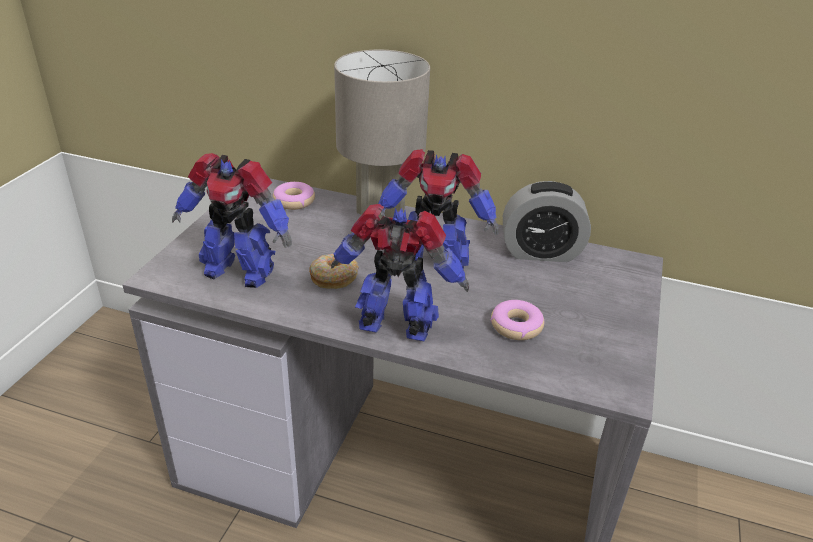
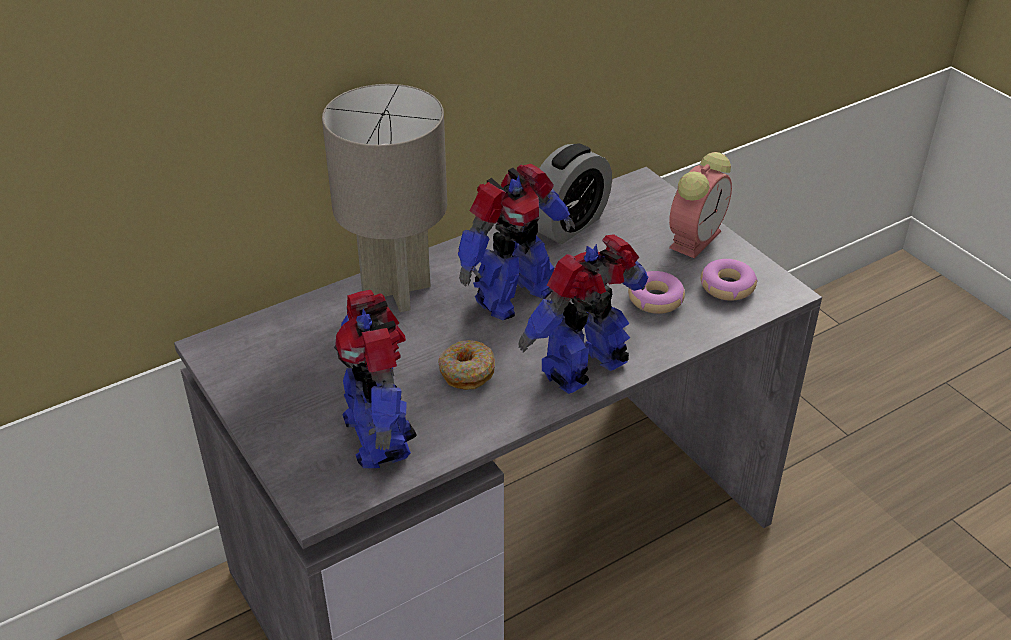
camera: 50 degrees left, 5 degrees up
toy robot [172,153,292,288] -> toy robot turned 105 degrees clockwise [334,290,417,468]
donut [273,182,315,210] -> donut moved to [701,259,758,301]
none -> alarm clock [669,152,732,258]

